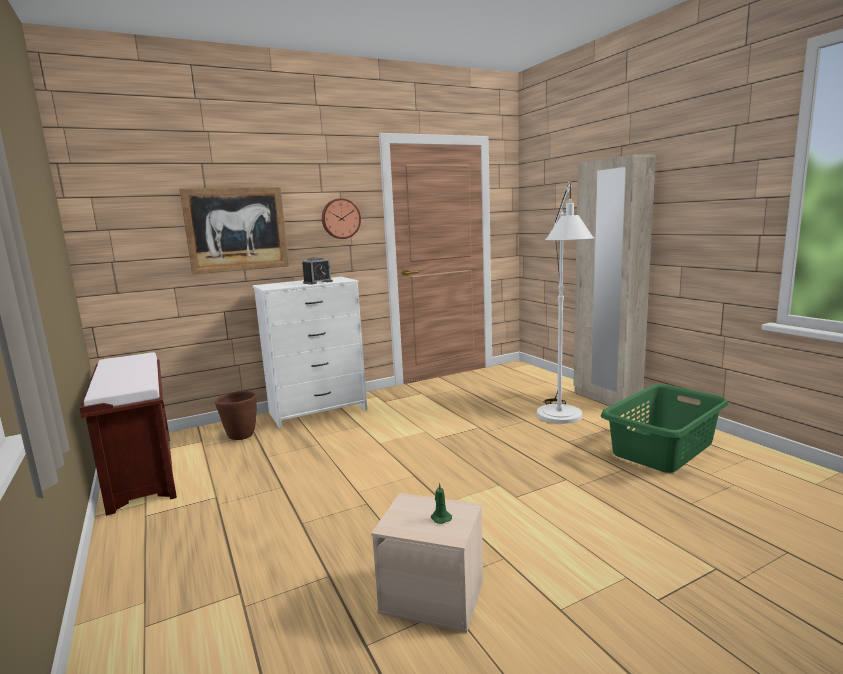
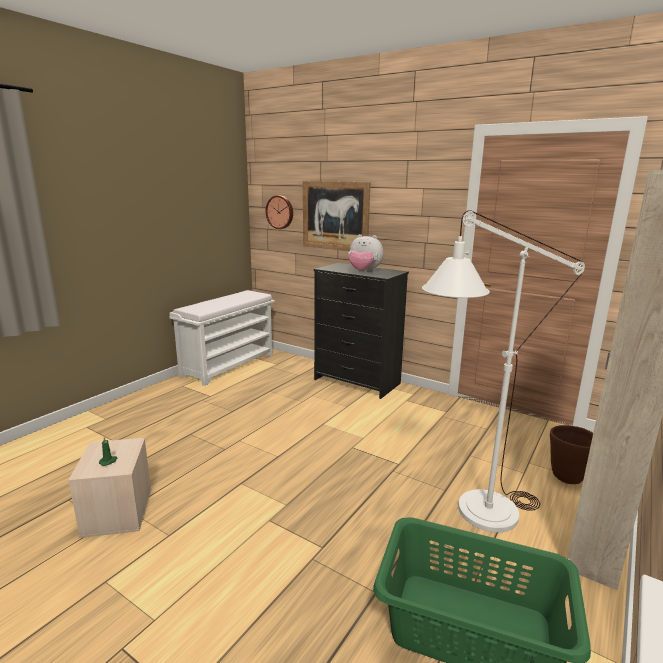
camera: 60 degrees right, 5 degrees up
brown bench [80,352,177,516] -> white bench [169,290,275,386]
brown planter [215,391,257,440] -> brown planter moved to [550,425,593,484]
white dresser [253,277,367,429] -> black dresser [314,263,409,399]
alarm clock [302,257,333,285] -> plush toy [348,234,383,272]
wall clock [322,198,361,239] -> wall clock moved to [265,196,293,229]

